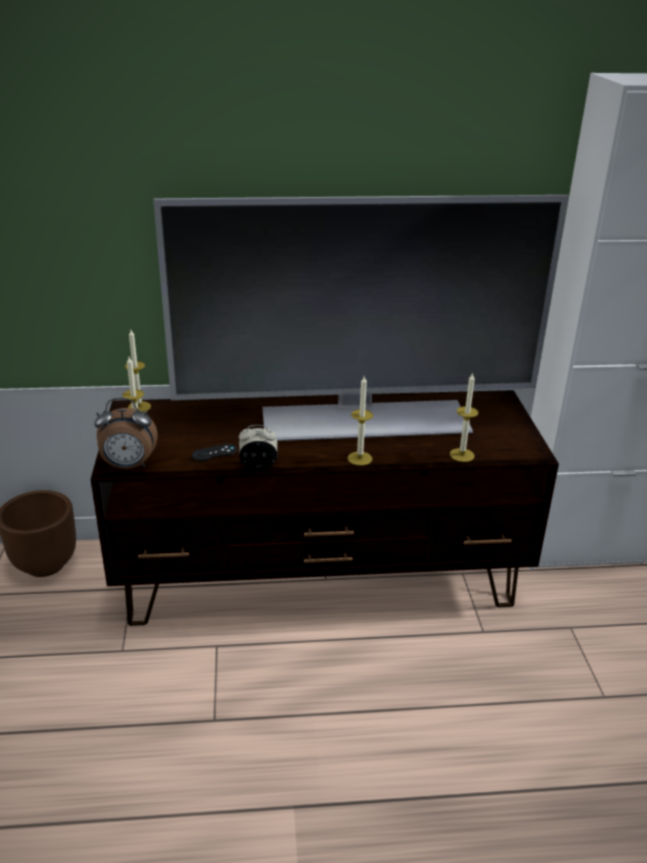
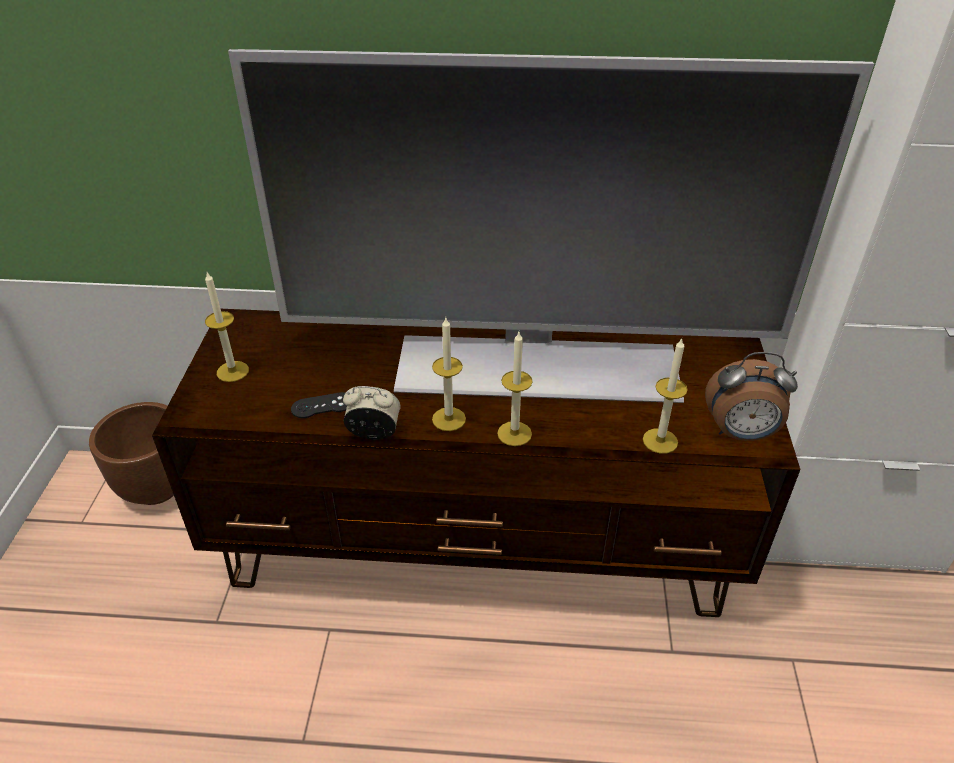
camera: 10 degrees right, 10 degrees up
alarm clock [94,398,158,469] -> alarm clock moved to [705,352,798,441]
candle [125,330,151,412] -> candle moved to [432,318,466,431]

